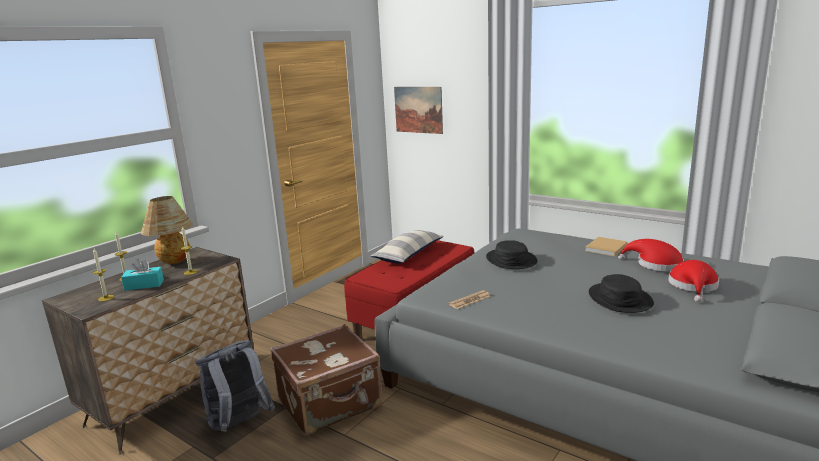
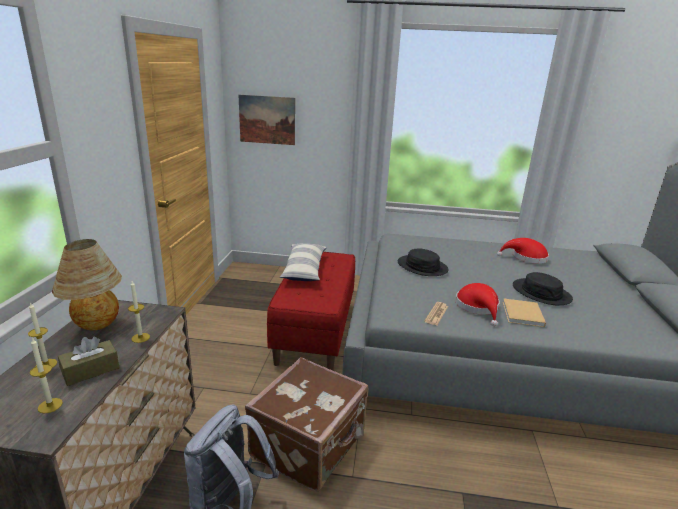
camera: 30 degrees left, 5 degrees up
turquoise tissue box [121,259,164,291] -> brown tissue box [58,337,120,386]
beige book [585,237,628,256] -> beige book moved to [503,298,546,327]
red hat [668,260,719,302] -> red hat moved to [455,283,500,327]

